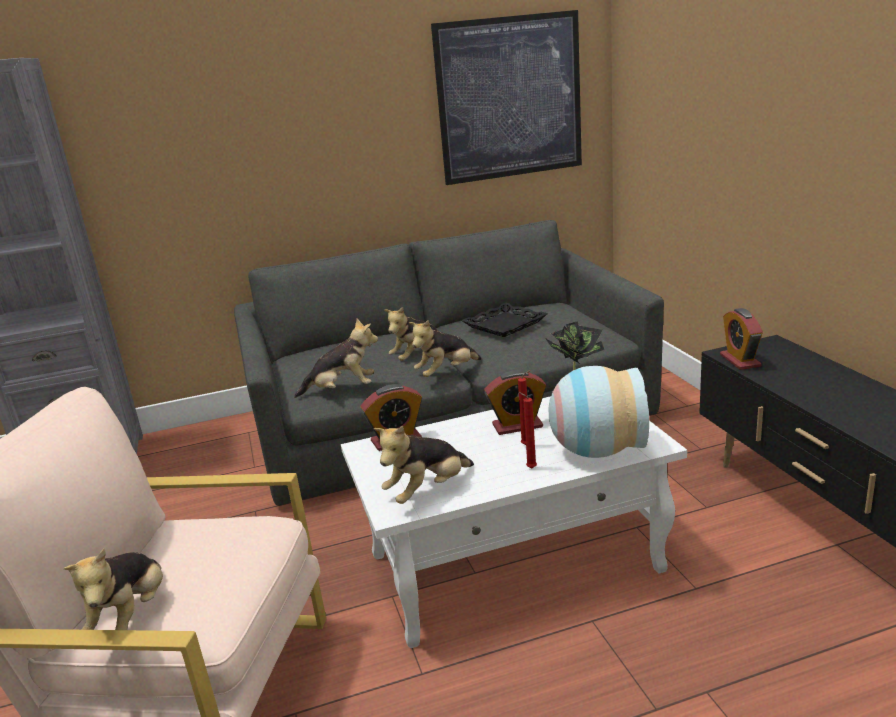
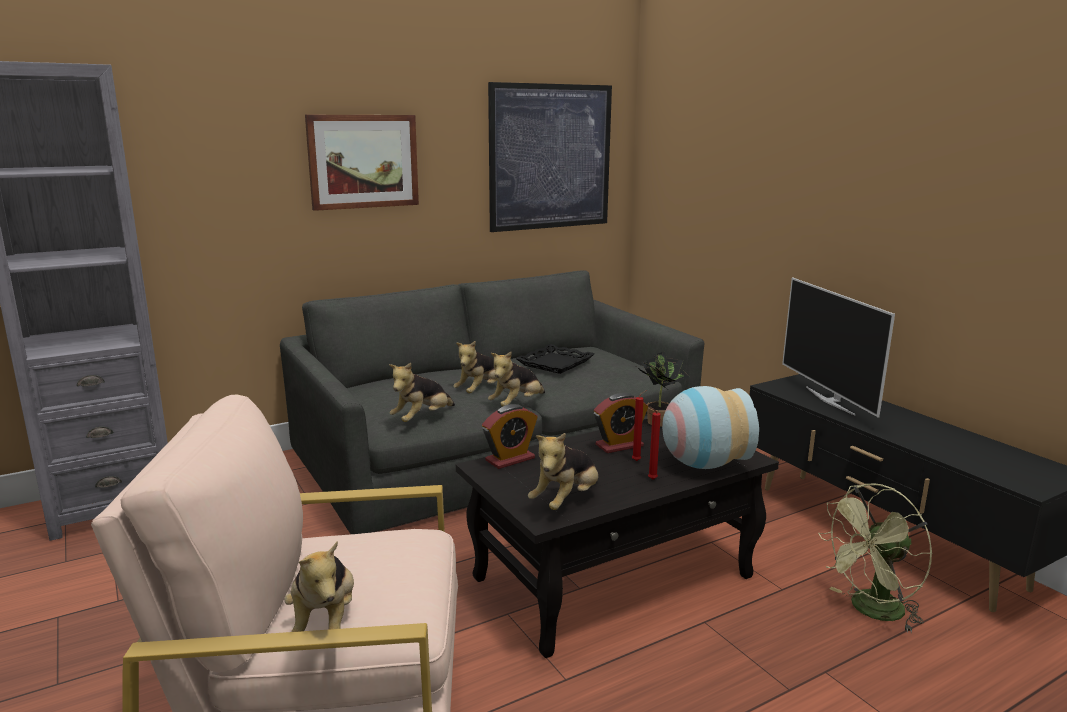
camera: 15 degrees left, 5 degrees down
plush toy [294,319,378,398] -> plush toy turned 150 degrees clockwise [389,363,455,422]
white coffee table [341,396,687,648] -> black coffee table [456,419,779,658]
alarm clock [720,308,763,370] -> none
none -> picture [305,115,419,211]
none -> television [782,278,895,417]
none -> green fan [818,484,932,633]

